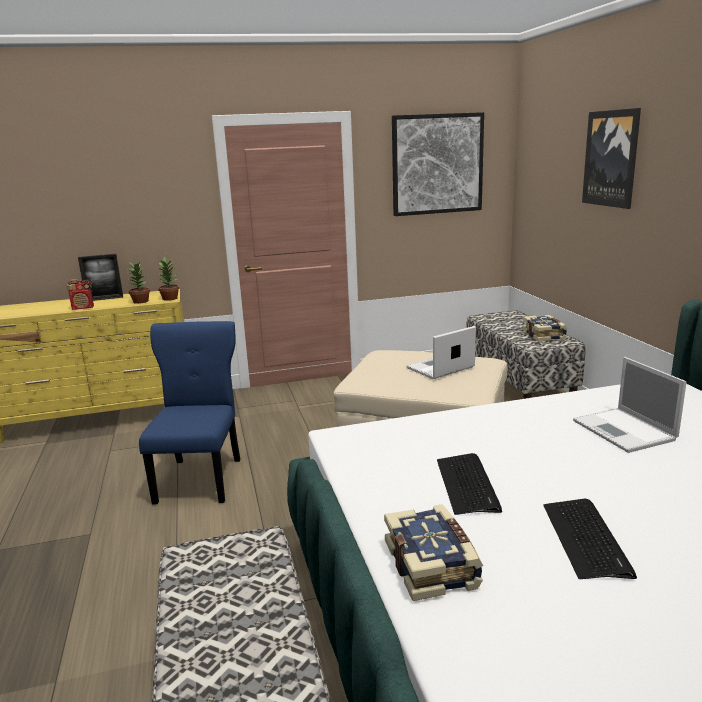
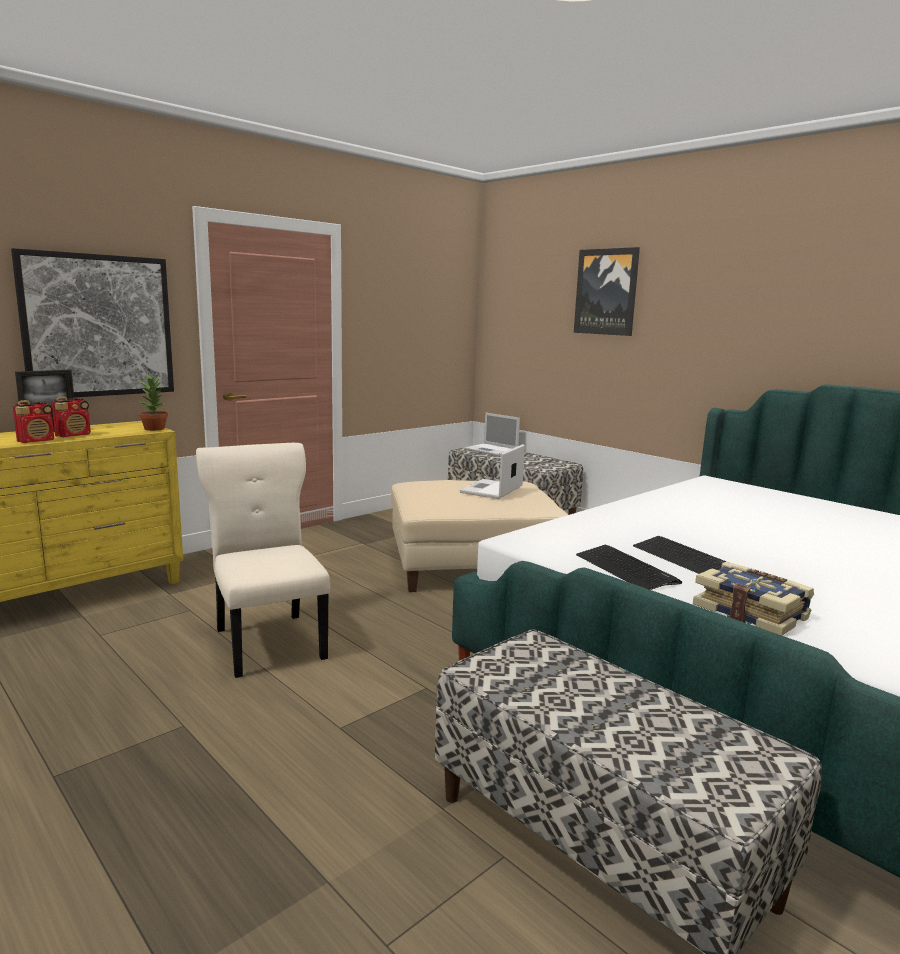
camera: 30 degrees left, 5 degrees down
potted plant [128,260,150,304] -> none
blue chair [139,321,240,504] -> beige chair [196,443,330,678]
picture [392,112,484,216] -> picture moved to [11,248,174,397]
book [522,315,567,342] -> none
keyboard [543,499,637,579] -> keyboard moved to [576,545,682,590]
laptop [573,357,687,453] -> laptop moved to [464,413,520,456]
none -> radio [52,396,91,437]

